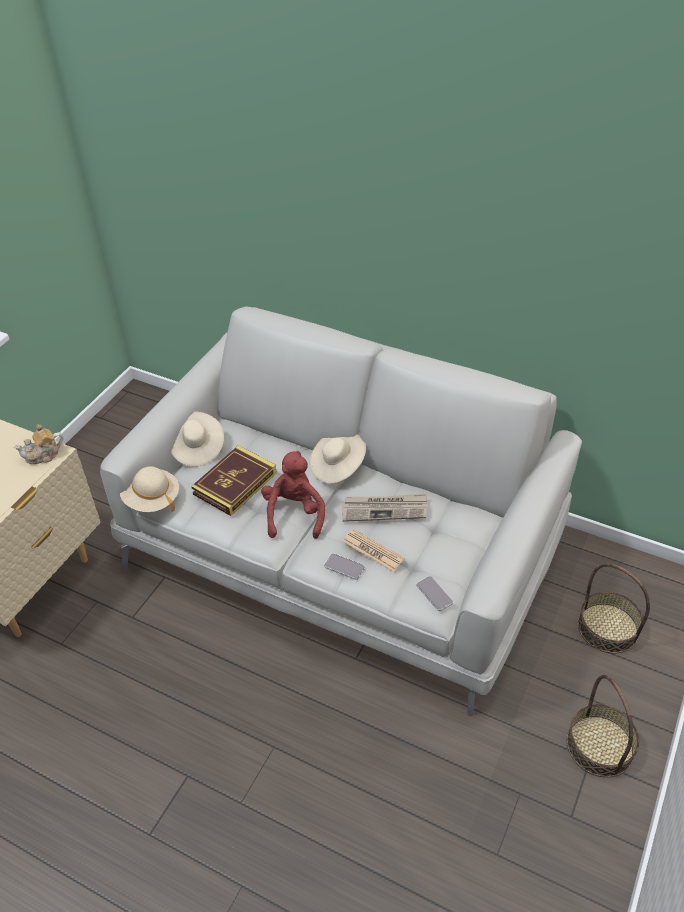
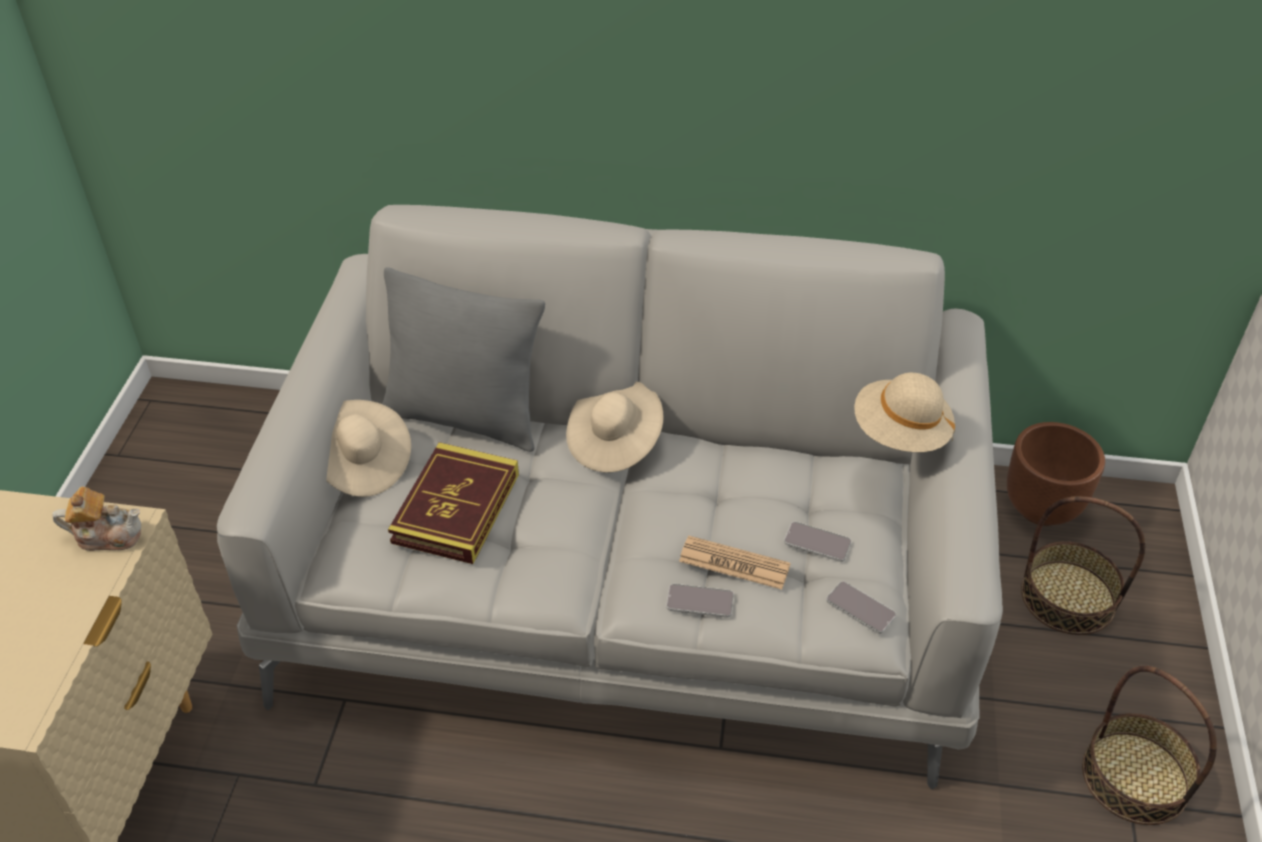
camera: 20 degrees left, 0 degrees up
teapot [14,424,63,464] -> teapot turned 135 degrees counterclockwise [52,486,141,551]
beige hat [120,466,179,512] -> beige hat moved to [854,373,955,452]
red plush toy [261,451,325,539] -> none
newspaper [342,494,427,522] -> none
none -> grey pillow [382,267,545,452]
none -> phone [784,522,852,562]
none -> brown planter [1007,422,1105,526]

